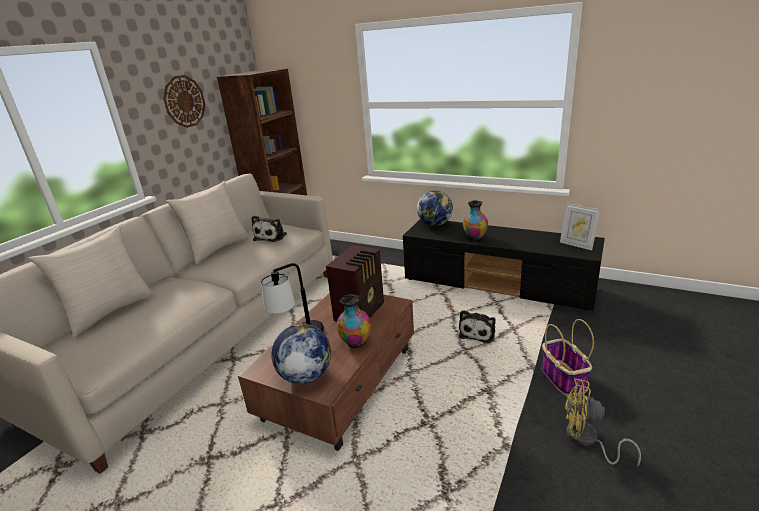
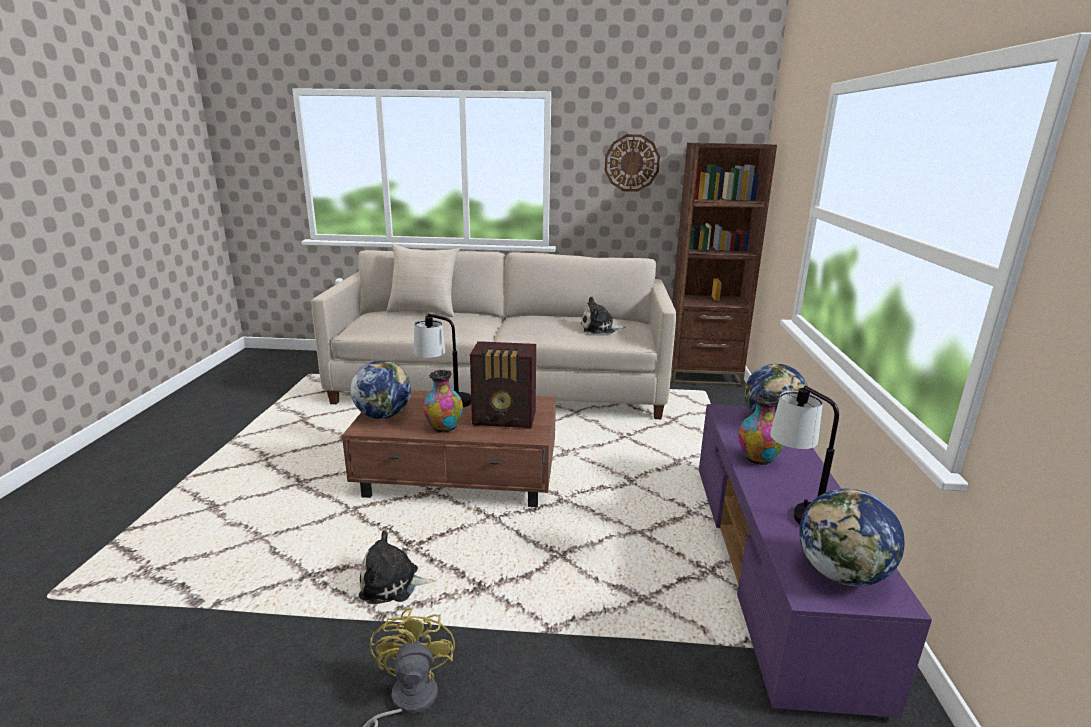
camera: 65 degrees right, 5 degrees down
beige pillow [166,181,250,264] -> none
black tv stand [403,219,605,312] -> purple tv stand [699,404,932,721]
plush toy [459,310,496,343] -> plush toy moved to [359,530,436,604]
basket [541,319,594,396] -> none
picture frame [560,203,601,250] -> globe [799,488,905,586]
none -> table lamp [770,386,839,524]

